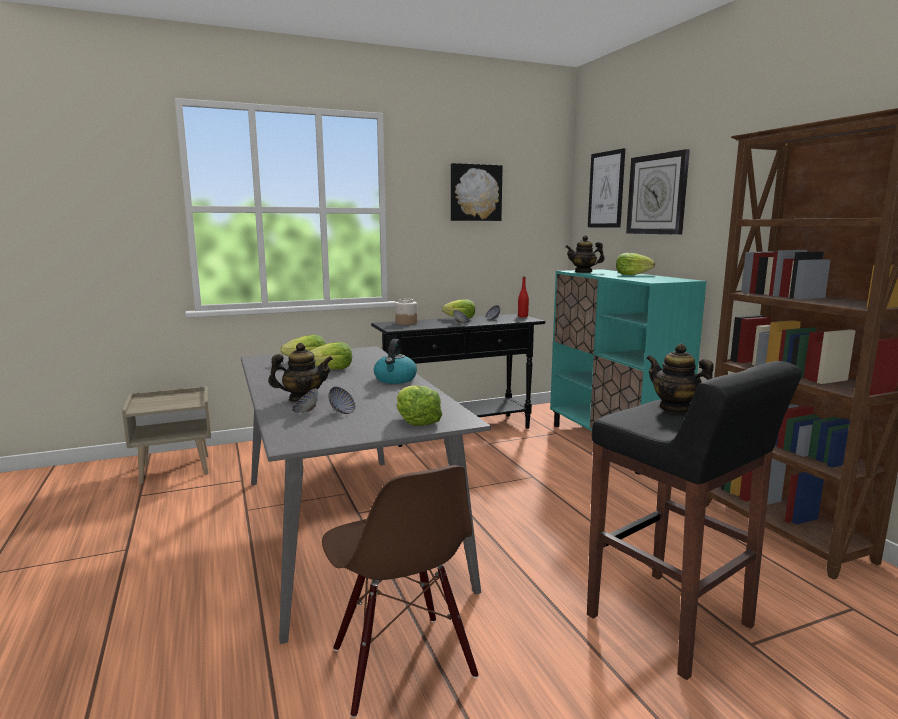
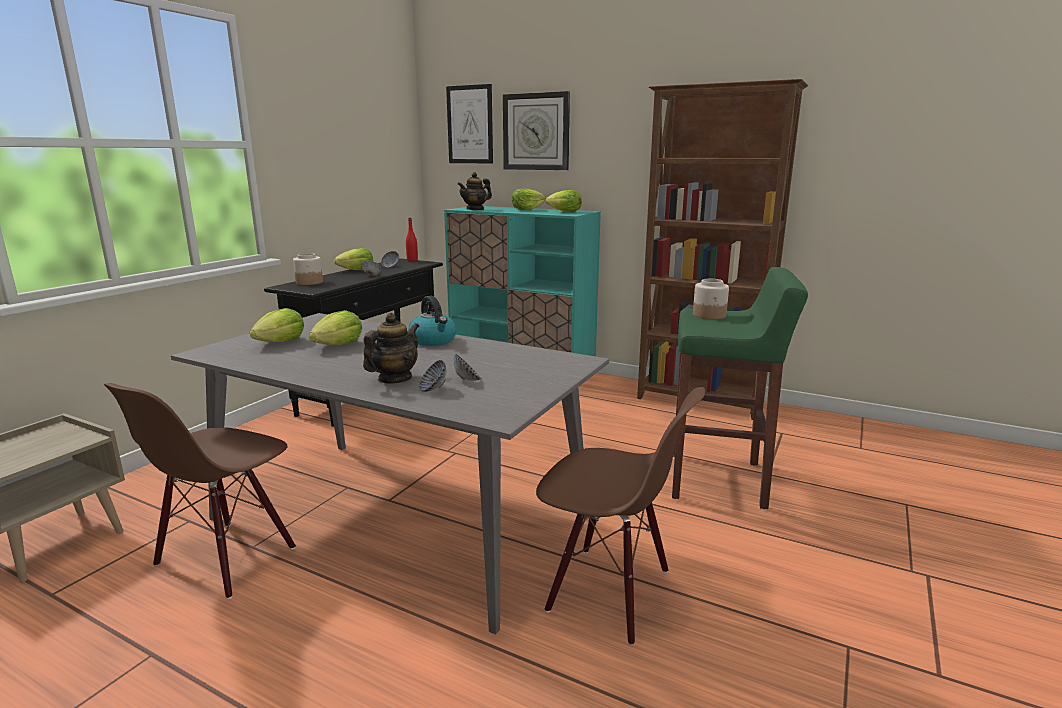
camera: 40 degrees left, 5 degrees up
lettuce [397,386,443,426] -> lettuce moved to [546,190,582,212]
picture [451,163,503,221] -> none
black stool [587,361,802,680] -> green stool [672,267,808,509]
teapot [646,344,714,413] -> jar [693,279,729,319]
none -> brown chair [104,383,296,599]

